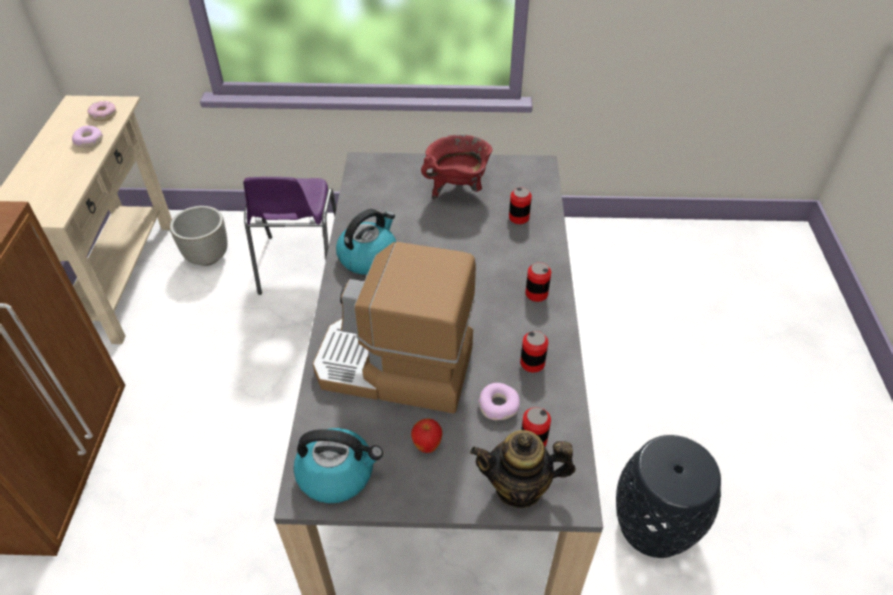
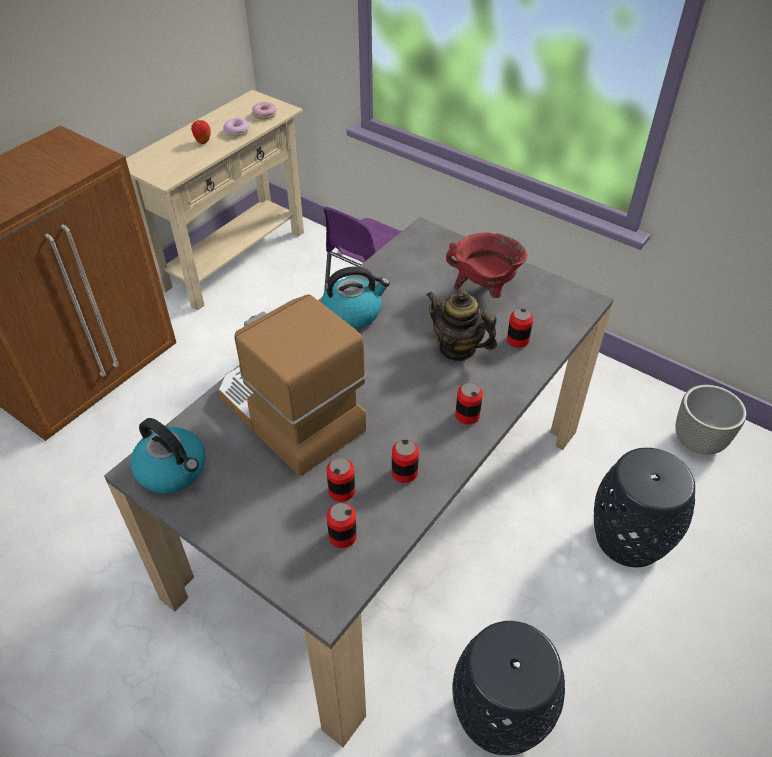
camera: 35 degrees right, 0 degrees up
grey planter [170,206,228,266] -> grey planter moved to [675,385,746,455]
apple [411,418,442,453] -> apple moved to [191,120,211,144]
teapot [470,430,576,508] -> teapot moved to [427,290,497,361]
donut [478,383,520,420] -> can [327,458,355,502]
none -> black stool [594,448,695,567]

